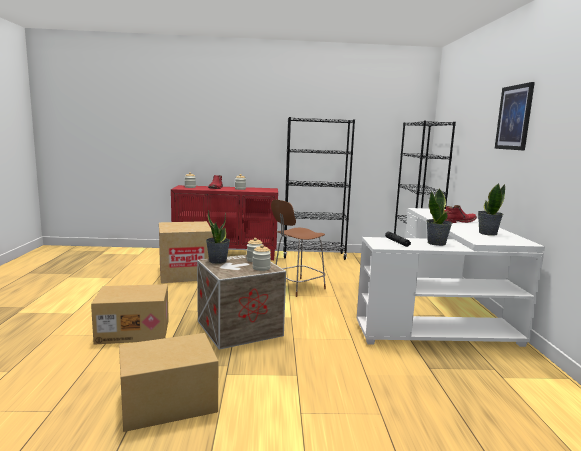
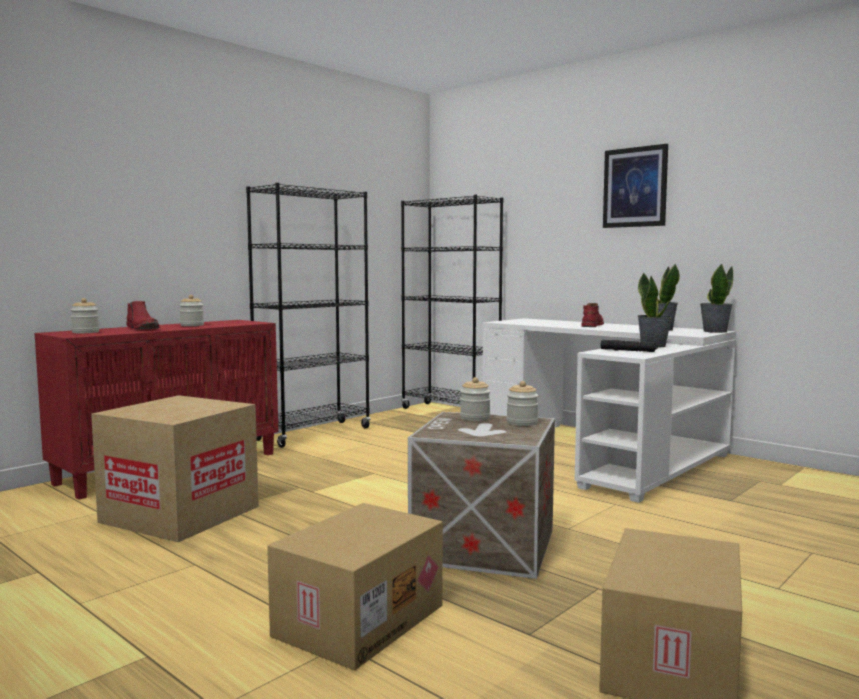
camera: 45 degrees left, 5 degrees down
potted plant [206,210,230,264] -> potted plant moved to [700,263,733,333]
brown chair [271,199,326,297] -> none

